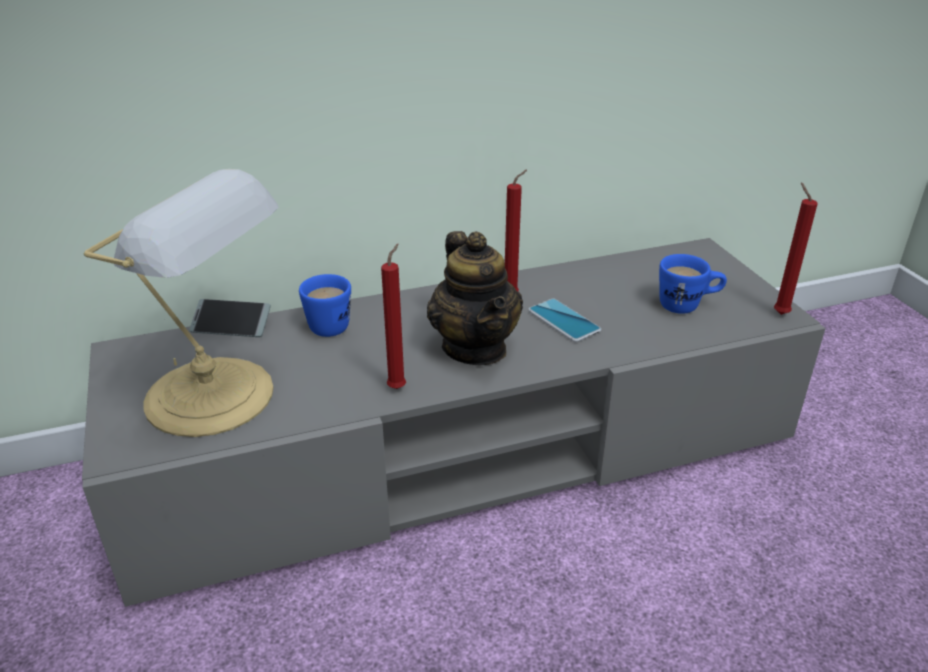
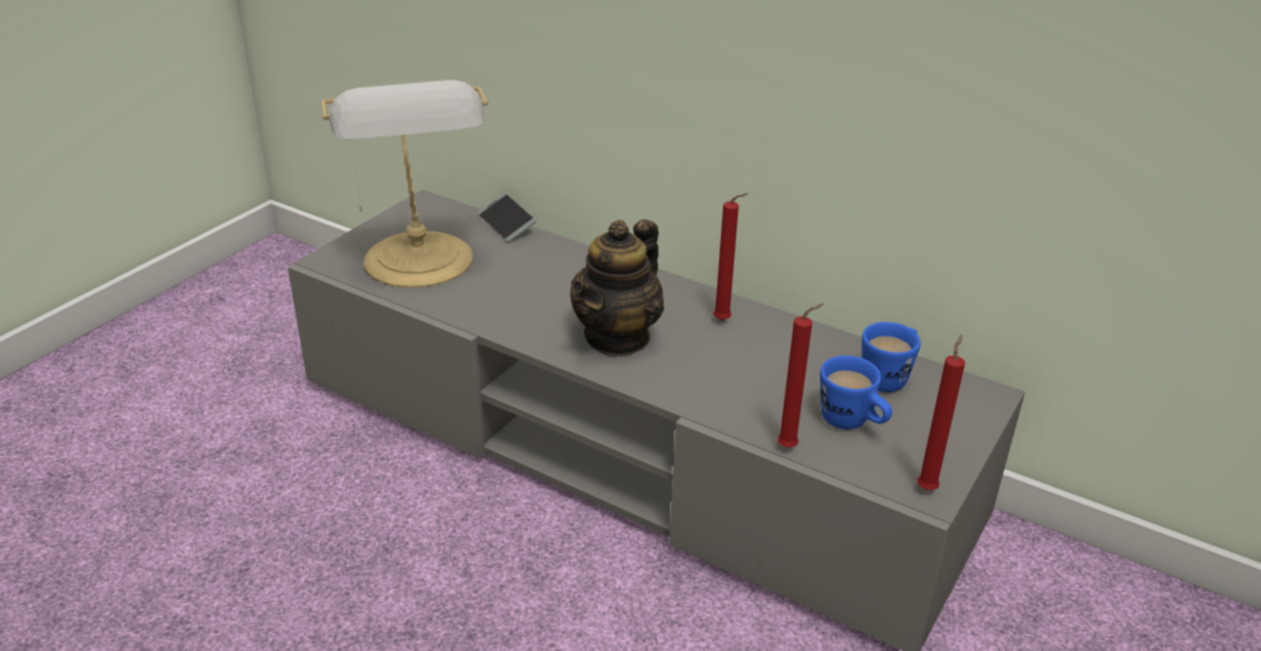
camera: 50 degrees right, 0 degrees up
blue mug [299,274,351,337] -> blue mug moved to [862,322,921,392]
red candle [381,244,406,389] -> red candle moved to [778,303,823,448]
phone [528,298,601,342] -> none

